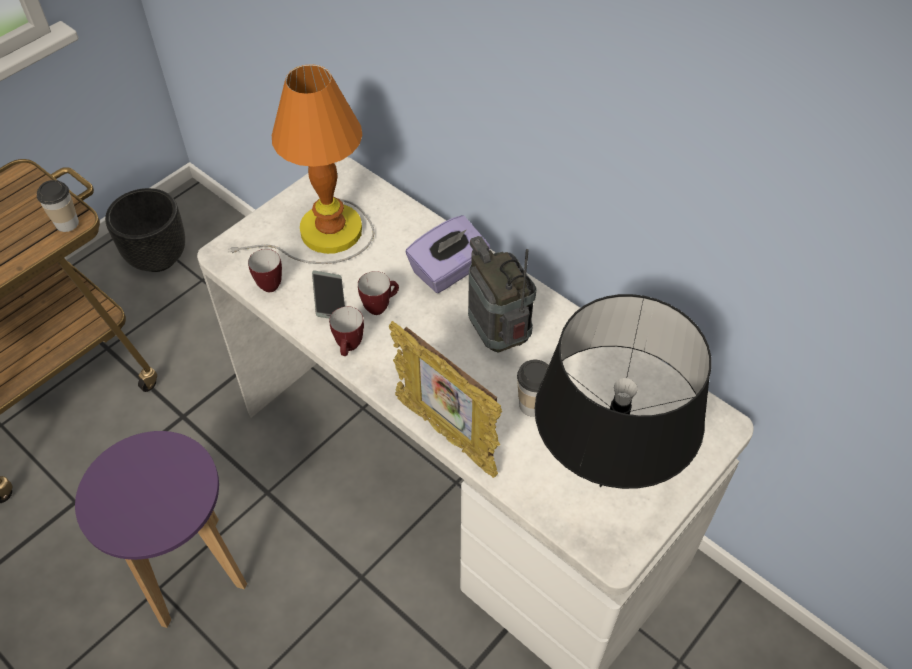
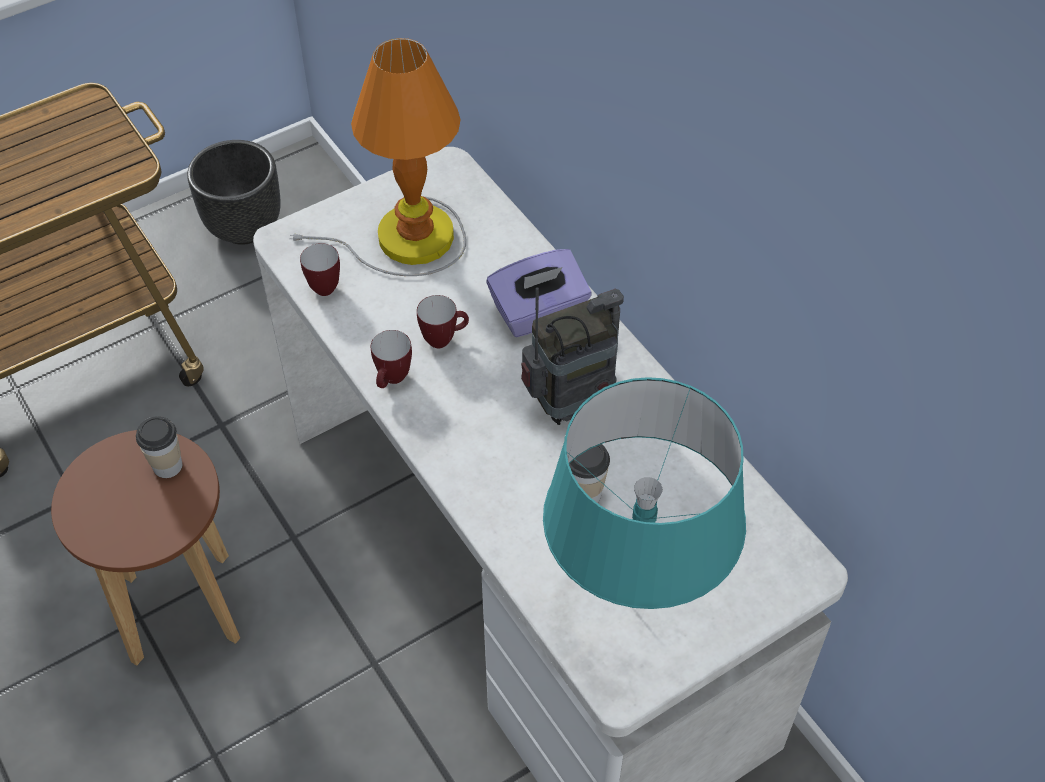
camera: 15 degrees right, 0 degrees up
cup [37,180,79,232] -> cup moved to [136,416,182,478]
purple stool [75,431,247,628] -> brown stool [51,430,240,666]
phone [312,270,345,319] -> none
picture frame [389,321,502,478] -> none
radio [468,236,537,353] -> radio turned 75 degrees clockwise [521,287,624,425]
black table lamp [535,294,711,489] -> turquoise table lamp [543,377,746,609]

